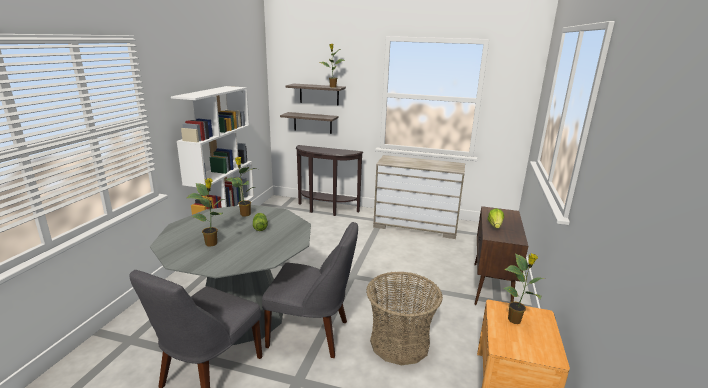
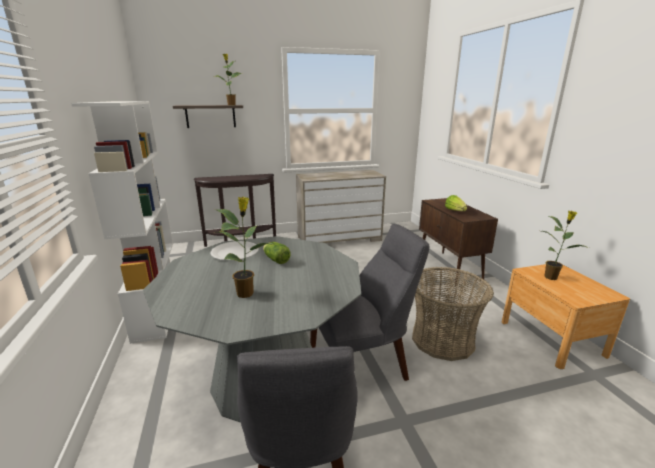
camera: 30 degrees left, 0 degrees up
potted plant [225,157,256,217] -> white plate [210,241,259,261]
shelf [280,112,338,134] -> none

